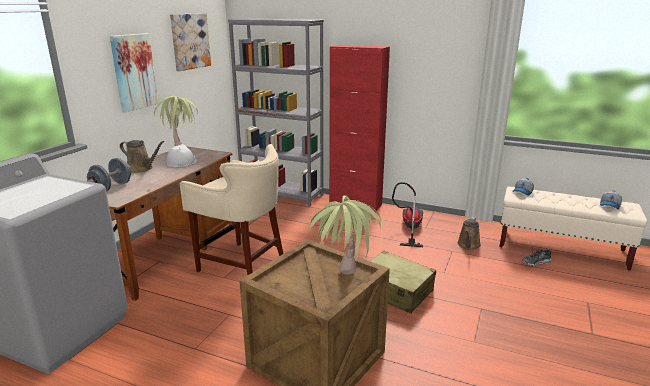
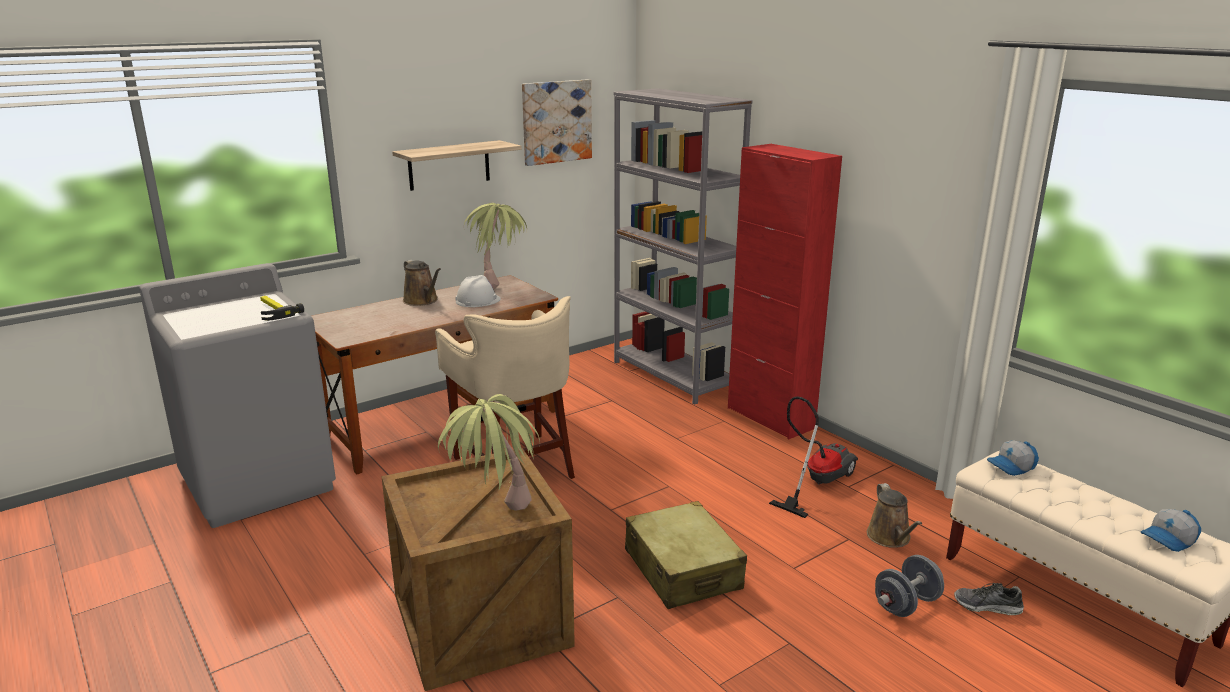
camera: 30 degrees right, 0 degrees up
grey dumbbell [87,158,131,191] -> grey dumbbell moved to [875,555,944,617]
picture [110,33,158,112] -> shelf [392,140,522,191]
brown watering can [457,217,481,250] -> brown watering can turned 60 degrees counterclockwise [867,483,922,548]
none -> hammer [260,296,304,321]

